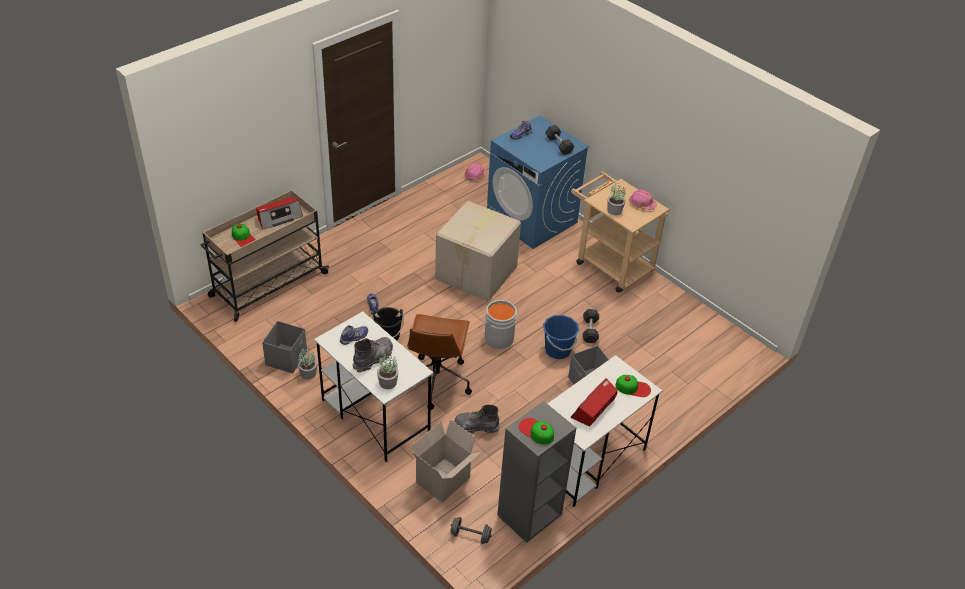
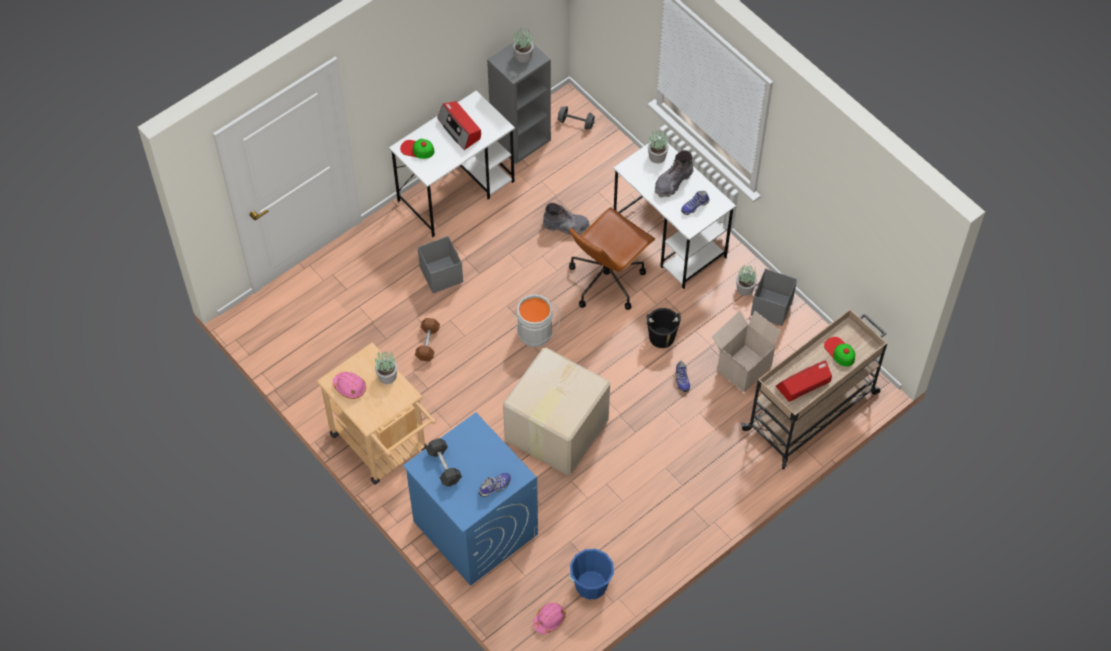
camera: 175 degrees left, 15 degrees up
brown office chair [407,314,472,410] -> brown office chair turned 150 degrees counterclockwise [569,208,655,310]
cardboard box [412,419,481,503] -> cardboard box moved to [712,311,782,392]
cap [519,418,554,445] -> potted plant [513,28,534,63]
blue bucket [543,315,579,359] -> blue bucket moved to [569,549,614,600]
radio [570,378,618,427] -> radio turned 105 degrees clockwise [437,101,481,150]
grey dumbbell [583,309,599,343] -> brown dumbbell [415,318,440,361]

